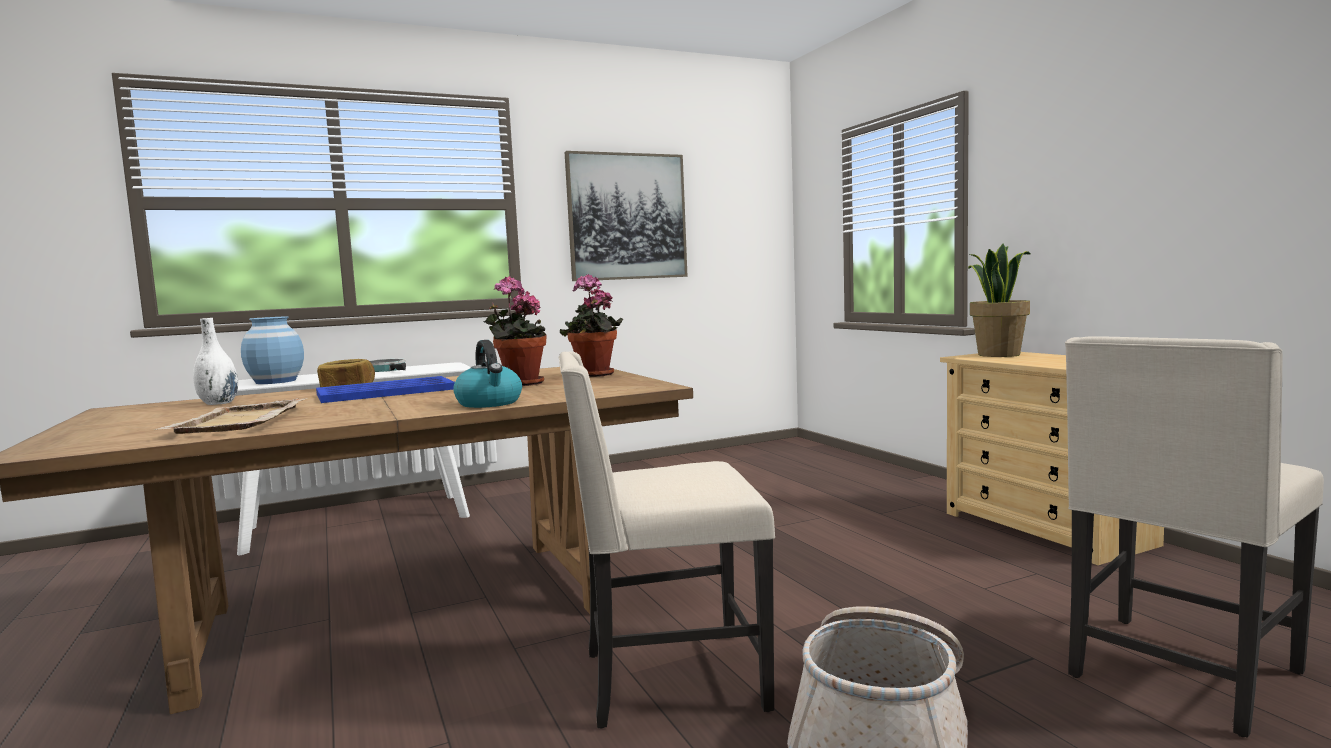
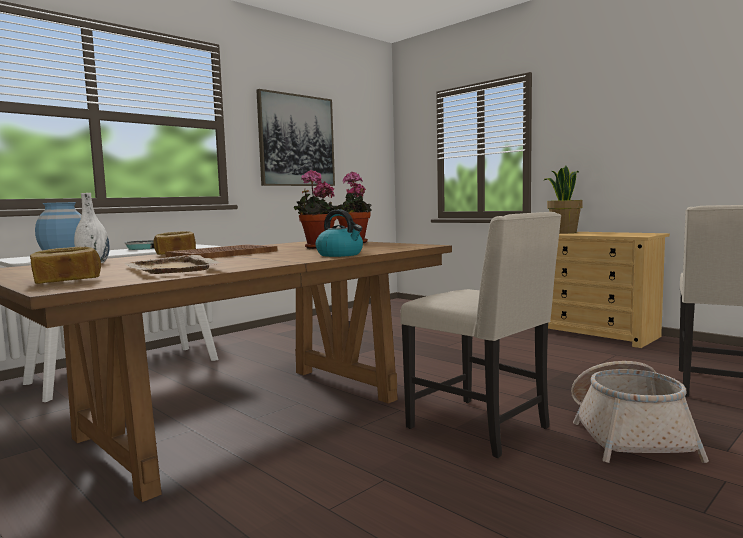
camera: 20 degrees left, 0 degrees up
blue tray [316,376,455,403] -> brown tray [165,244,277,258]
beige chair [558,352,775,729] -> beige chair turned 105 degrees counterclockwise [400,212,562,458]
none -> bread [30,247,101,284]

